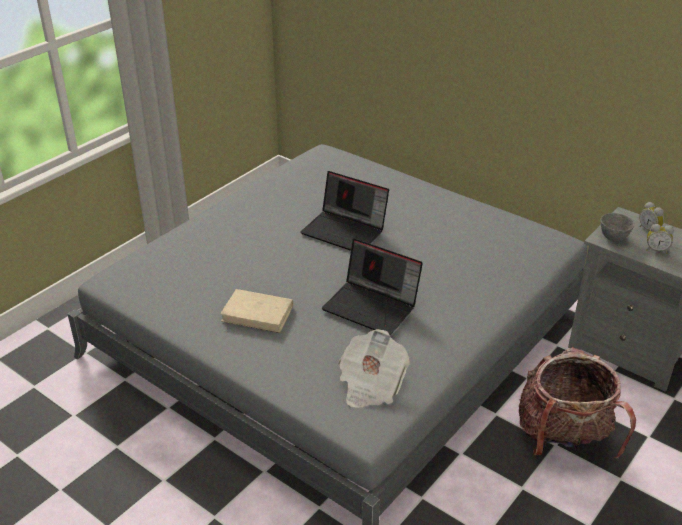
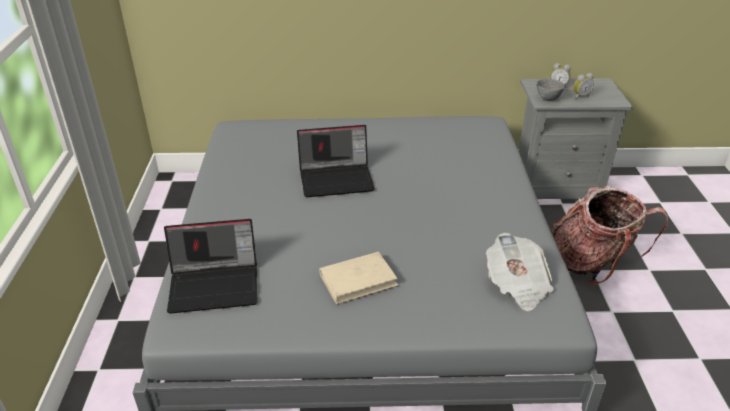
camera: 40 degrees left, 0 degrees up
laptop [322,239,423,335] -> laptop moved to [164,219,257,314]

